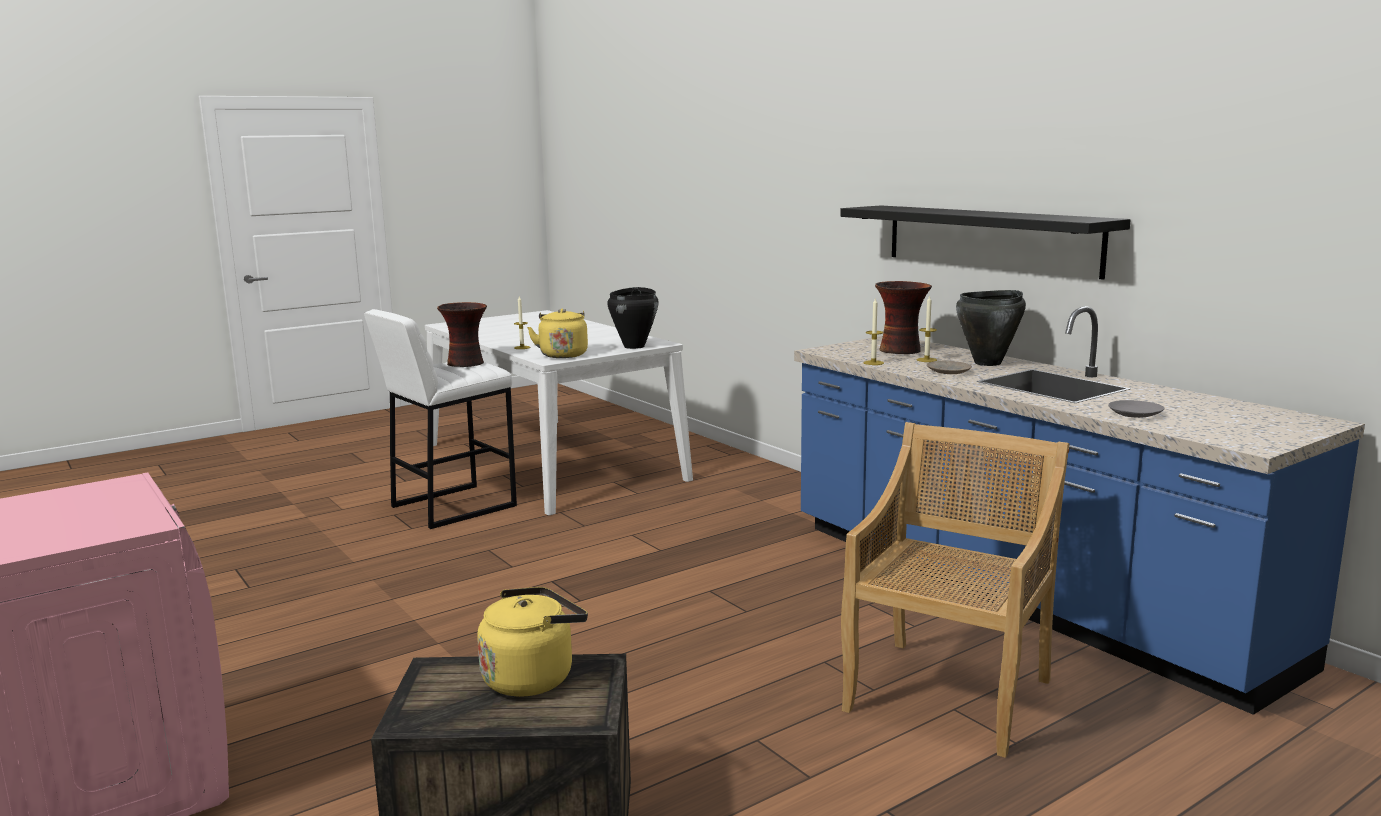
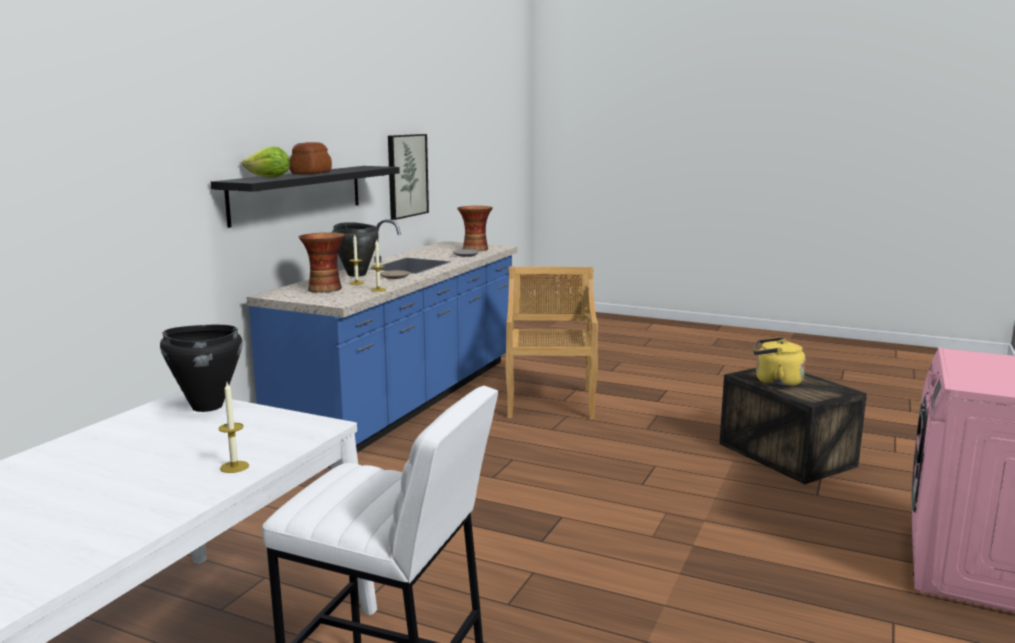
camera: 120 degrees left, 0 degrees up
vase [437,302,487,367] -> vase moved to [457,206,493,251]
yellow kettle [527,309,588,358] -> none
beige chair [841,422,1070,758] -> beige chair turned 90 degrees clockwise [505,266,598,419]
none -> lettuce [242,146,290,177]
none -> bread [289,142,332,174]
none -> picture [388,134,429,220]

